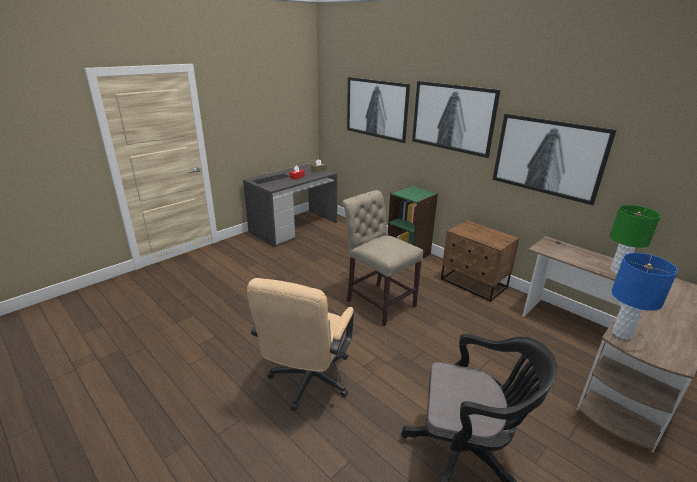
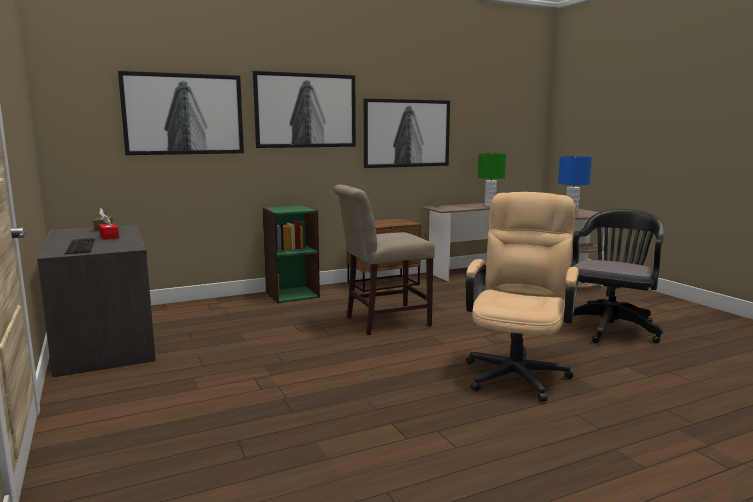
camera: 70 degrees left, 15 degrees down
beige office chair [247,278,354,411] -> beige office chair turned 105 degrees counterclockwise [466,192,579,402]

